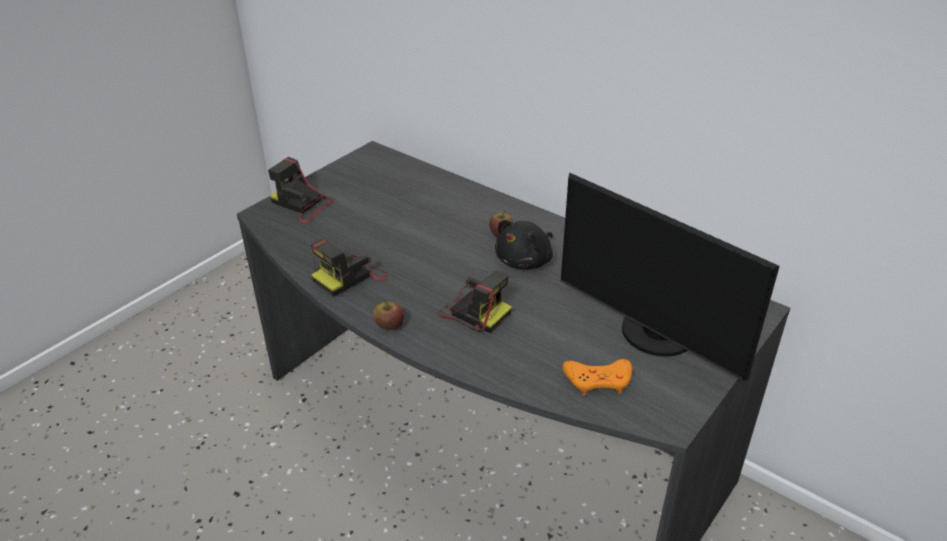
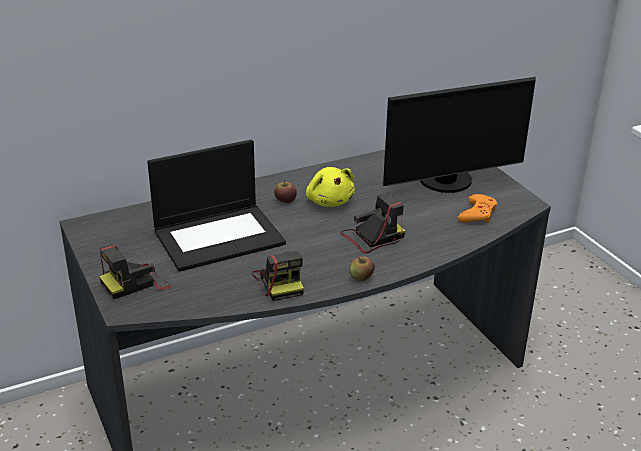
camera: 65 degrees left, 5 degrees down
black plush toy [495,220,553,269] -> yellow plush toy [306,167,355,207]
none -> laptop [147,140,286,272]

